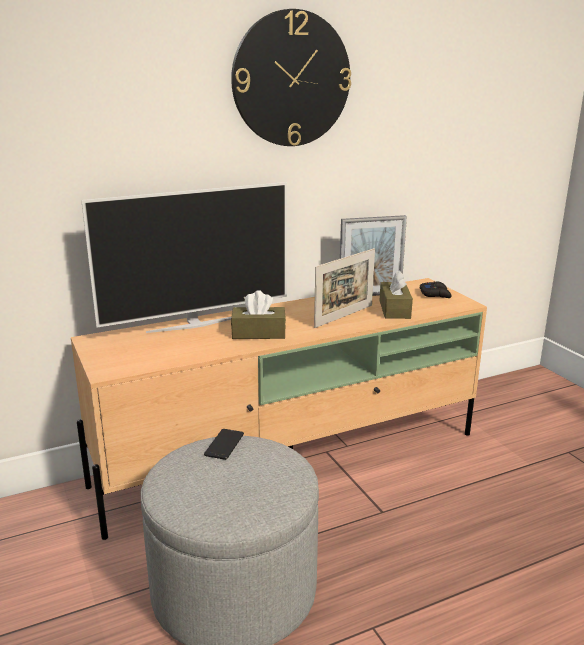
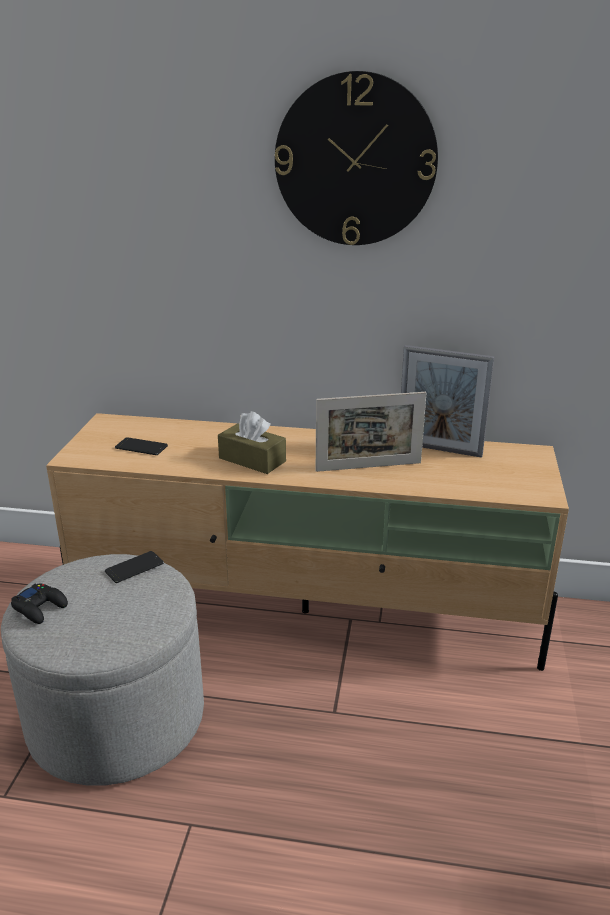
camera: 35 degrees right, 5 degrees up
television [81,182,287,333] -> none
brown tissue box [379,270,413,319] -> none
black game controller [419,281,452,298] -> black game controller moved to [11,583,68,624]
none -> phone [115,437,168,455]

